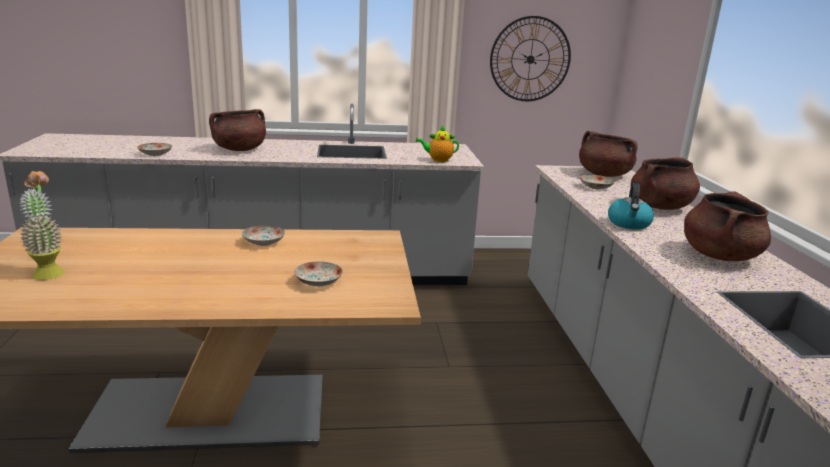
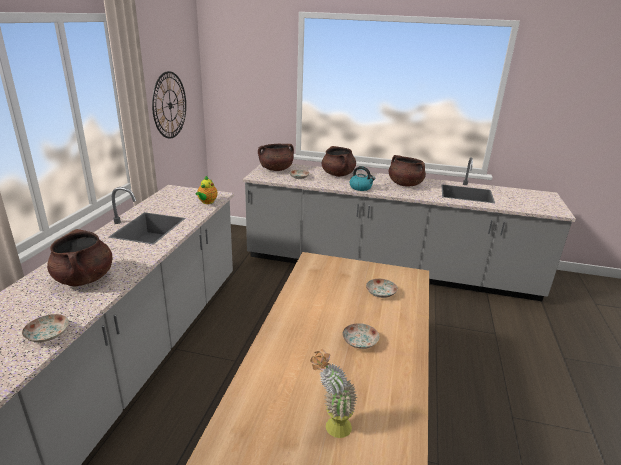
camera: 70 degrees left, 5 degrees up
plate [242,225,285,246] -> plate moved to [342,323,380,349]

